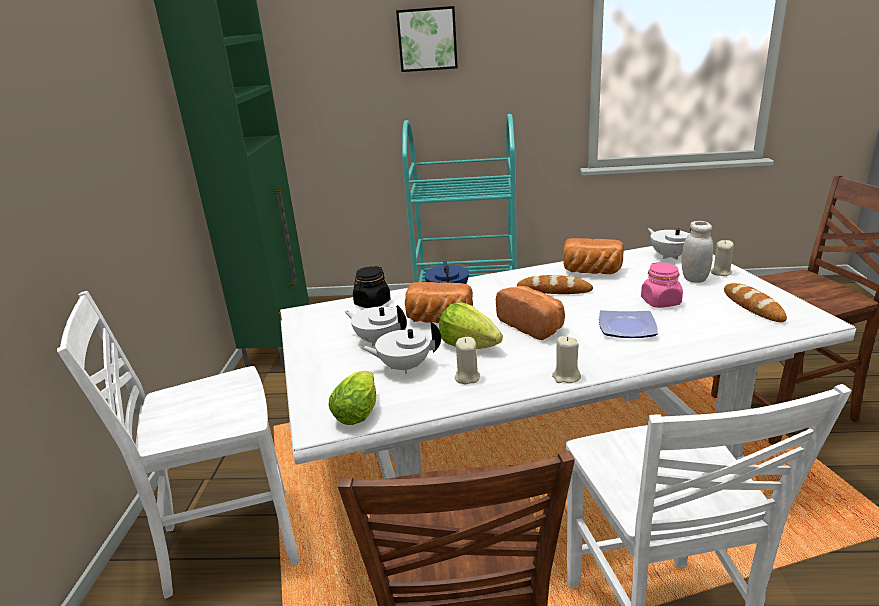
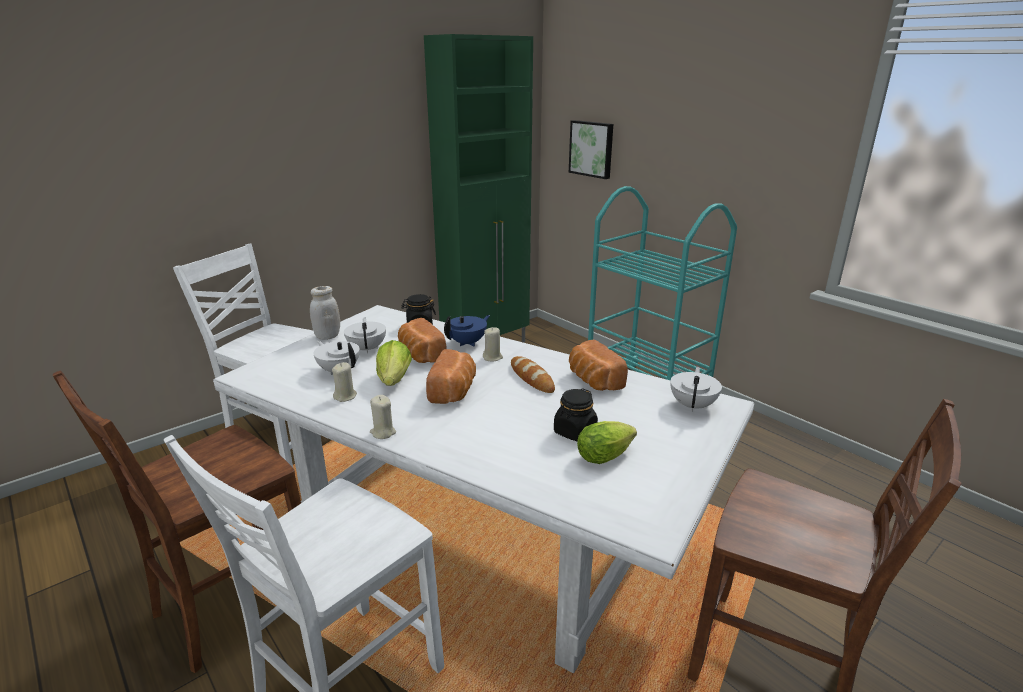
camera: 45 degrees right, 0 degrees up
lettuce [329,371,376,425] -> lettuce moved to [577,421,637,464]
picture [396,6,458,72] -> picture moved to [569,120,613,179]
plate [599,310,658,338] -> none
pink jar [641,262,683,308] -> black jar [554,388,598,441]
white jar [682,221,713,283] -> white jar moved to [310,286,340,340]
beige candle [710,240,734,276] -> beige candle moved to [483,327,503,361]
bread [724,283,787,322] -> none

